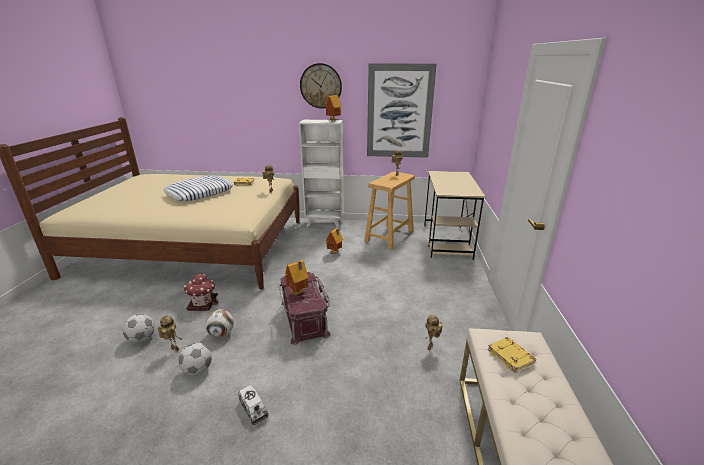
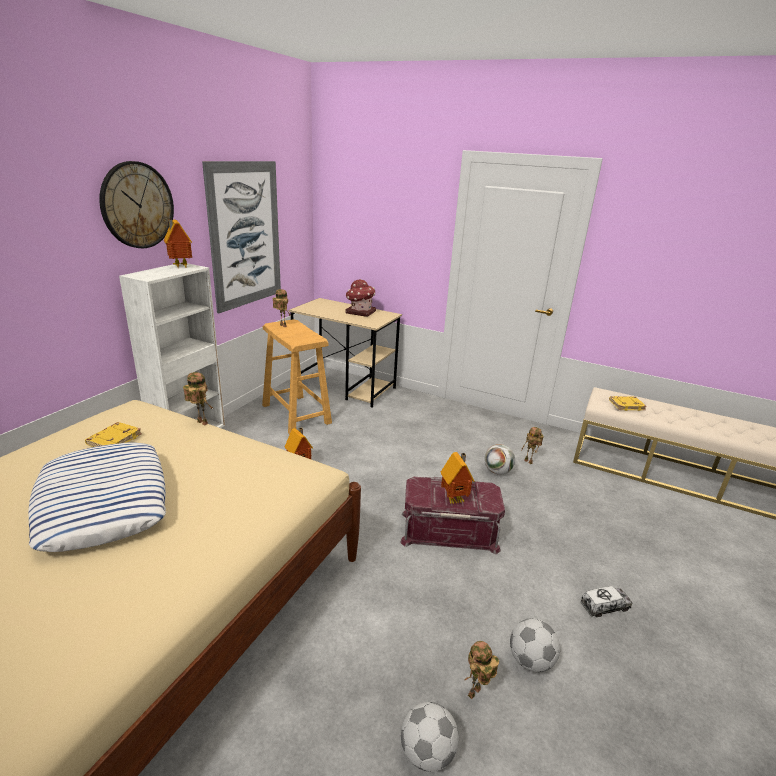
camera: 70 degrees left, 0 degrees up
toy house [184,274,218,311] -> toy house moved to [345,279,376,317]
football [205,309,234,338] -> football moved to [484,444,515,475]

